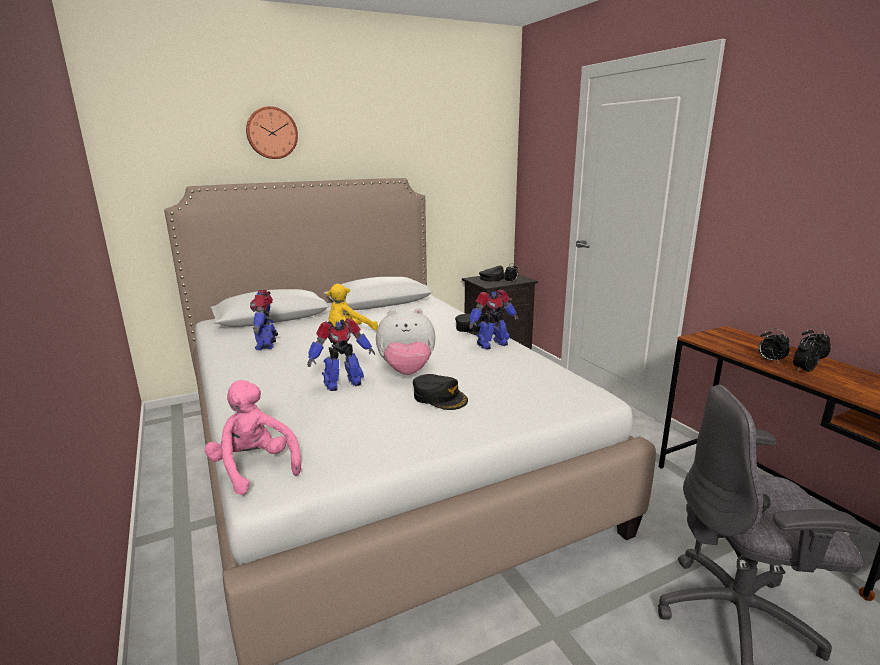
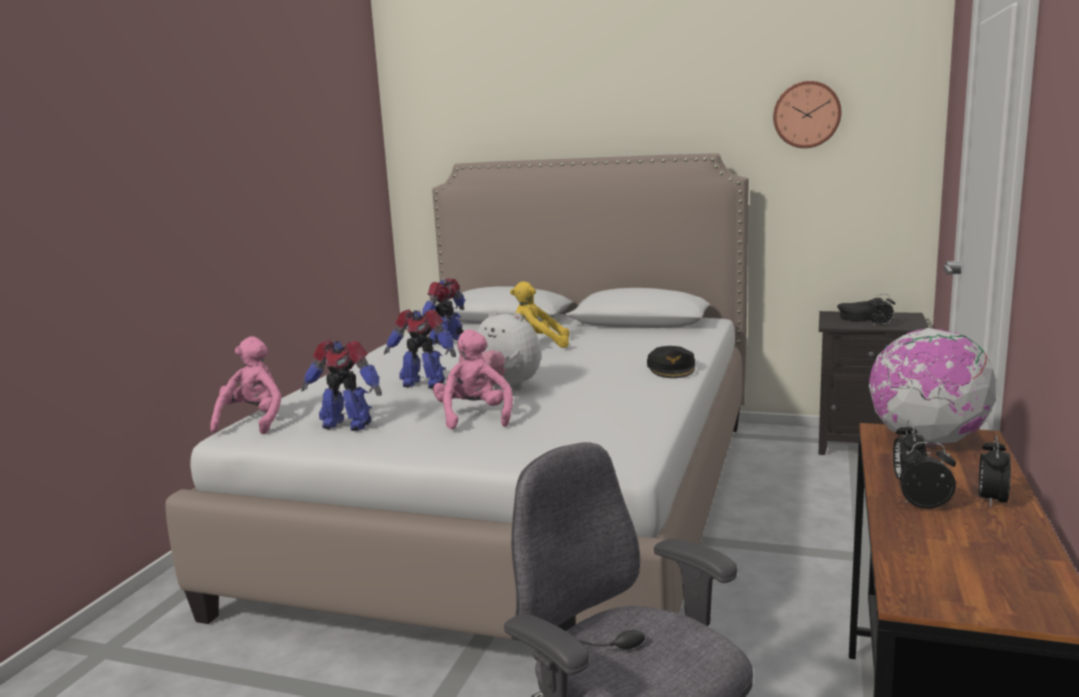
camera: 45 degrees right, 5 degrees down
wall clock [246,106,298,159] -> wall clock moved to [773,81,841,148]
black cap [413,374,468,410] -> pink plush toy [433,329,513,430]
toy robot [469,289,519,349] -> toy robot moved to [301,340,382,431]
none -> globe [869,328,996,445]

